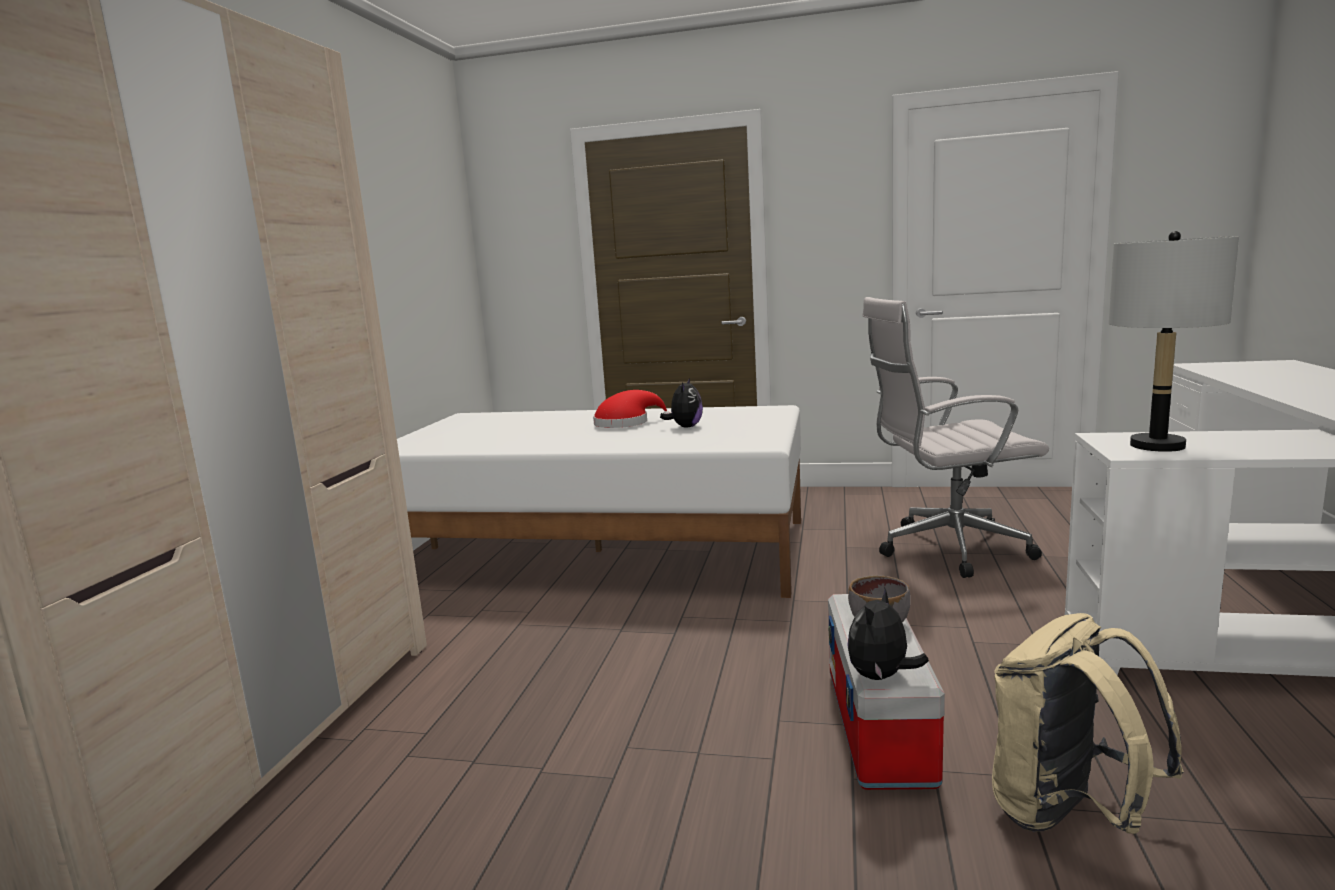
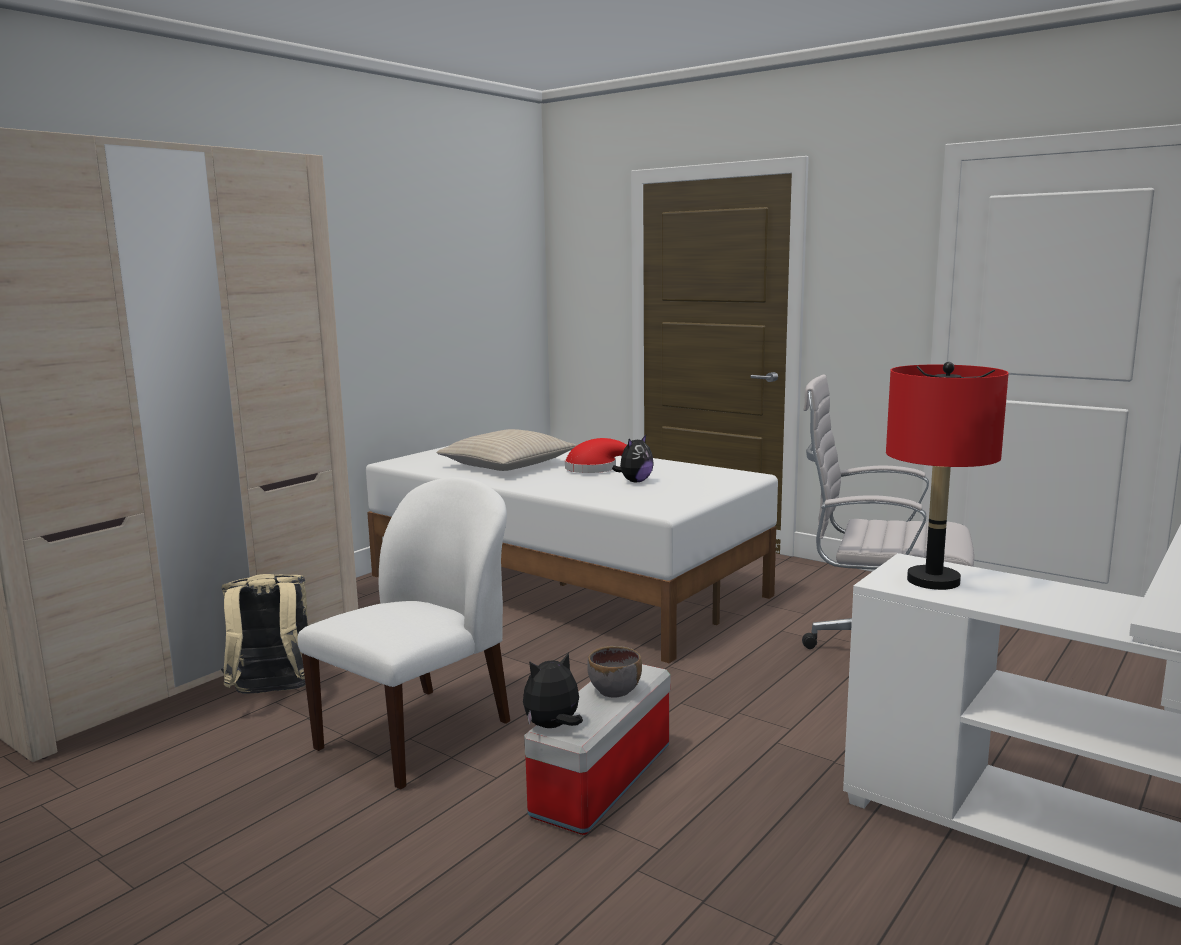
camera: 25 degrees right, 0 degrees up
beige backpack [992,613,1184,834] -> beige backpack moved to [221,574,308,694]
grey table lamp [1109,231,1239,452] -> red table lamp [886,362,1009,590]
none -> white chair [297,477,510,790]
none -> beige pillow [437,429,577,471]

